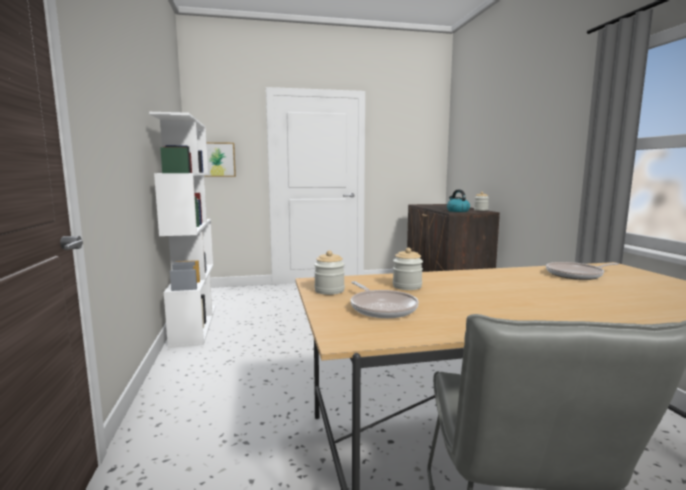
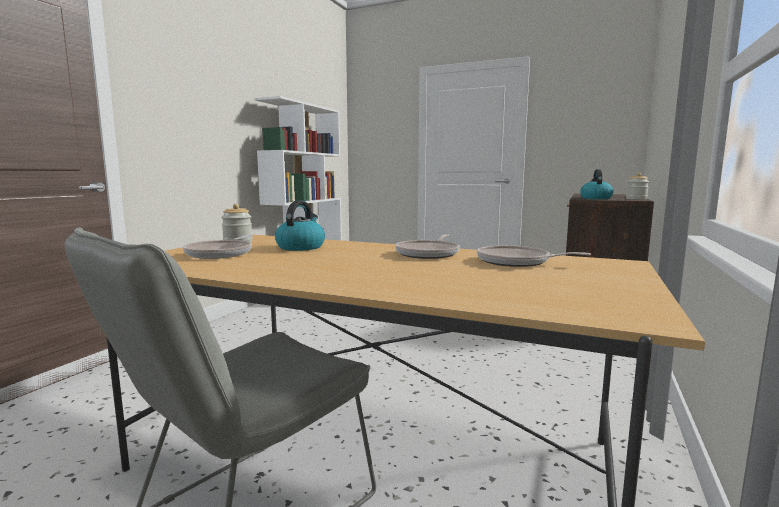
camera: 35 degrees right, 0 degrees up
picture [204,142,236,177] -> none
jar [393,248,423,290] -> kettle [275,200,325,251]
none -> frying pan [395,234,460,259]

